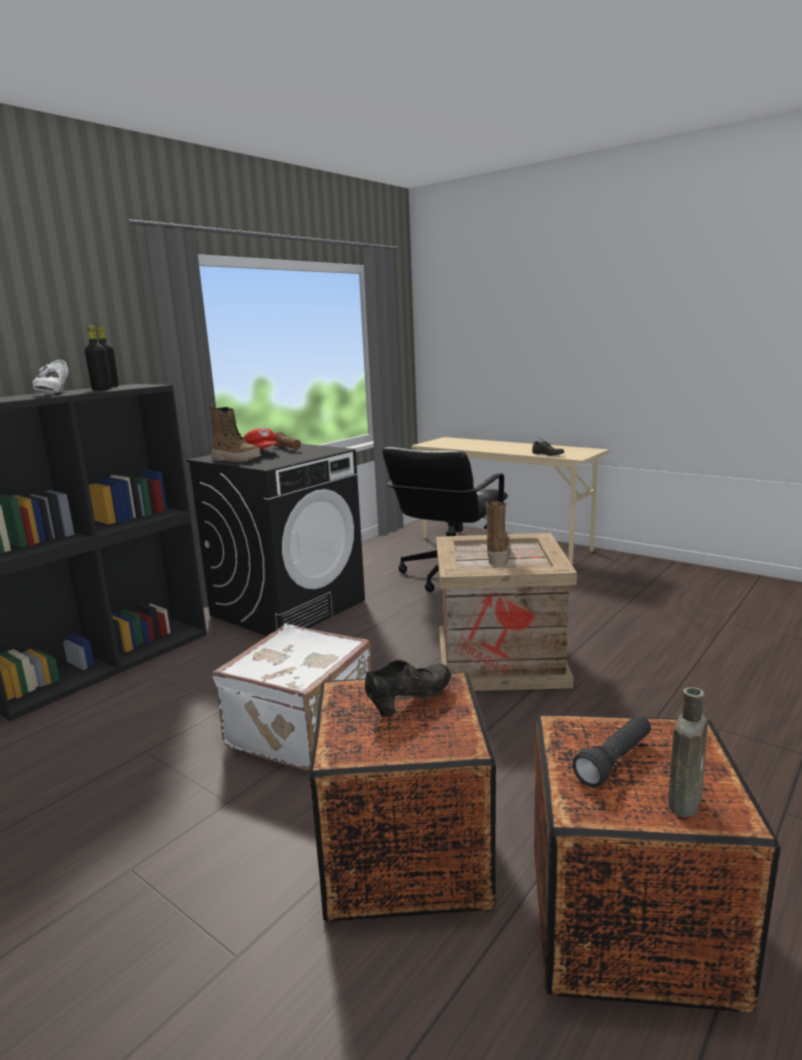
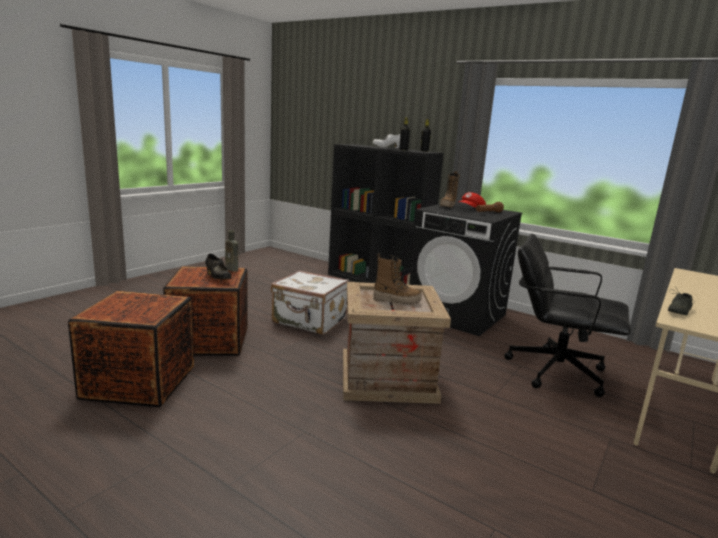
camera: 85 degrees right, 0 degrees up
black flashlight [573,715,651,787] -> none
brown bottle [668,687,708,817] -> brown bottle moved to [225,230,238,272]

